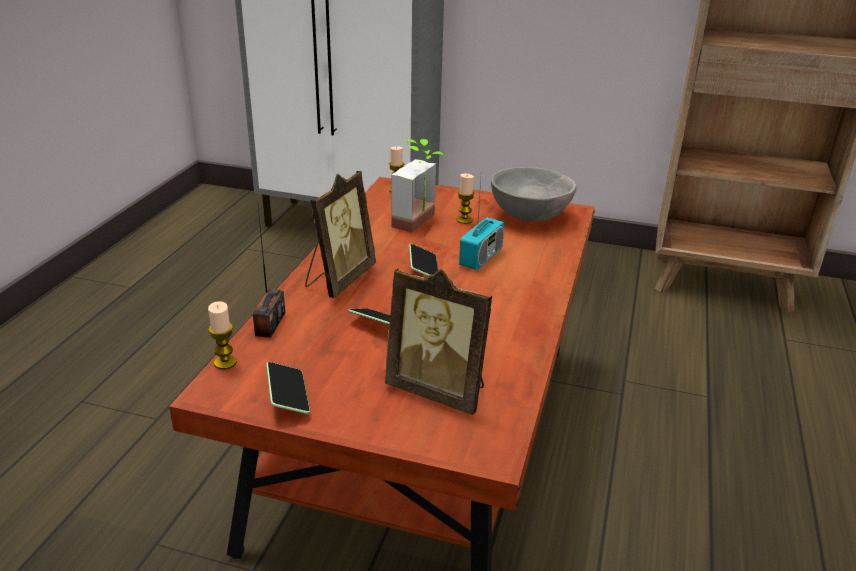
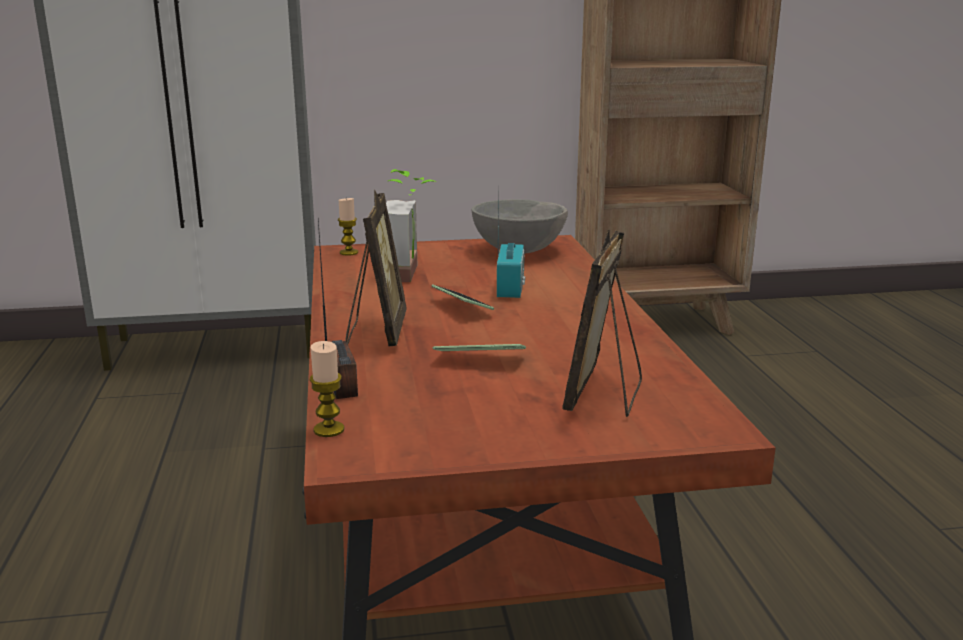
camera: 25 degrees left, 10 degrees down
phone [266,362,310,414] -> none
picture frame [385,268,492,415] -> picture frame turned 105 degrees clockwise [562,229,642,417]
candle [457,174,475,224] -> none

